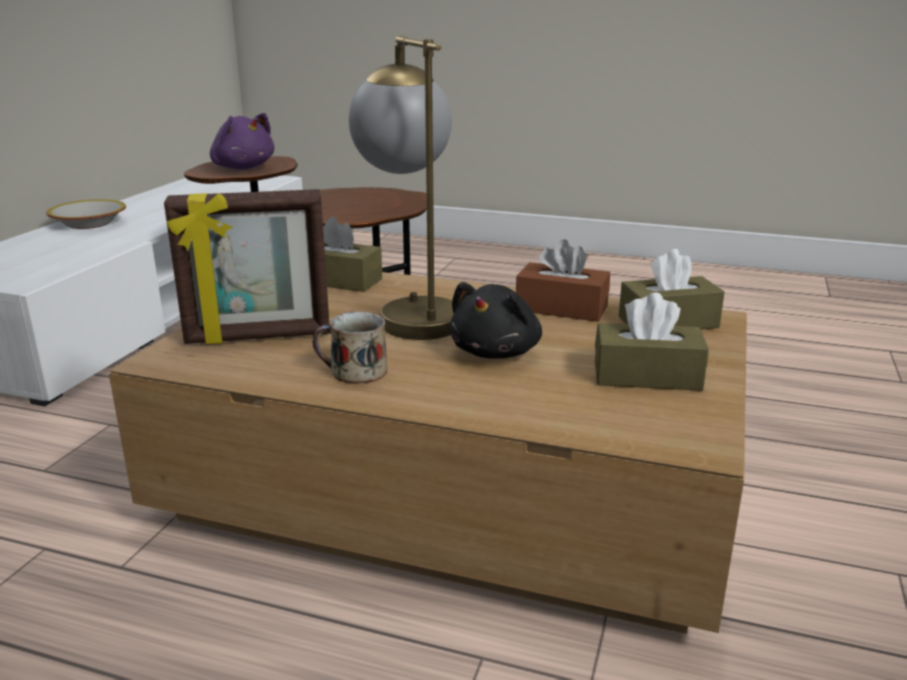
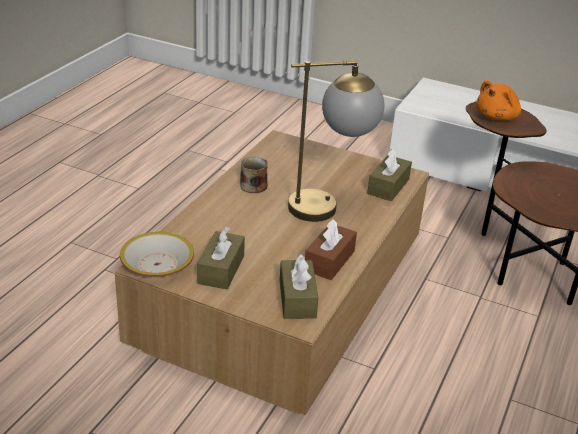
camera: 95 degrees right, 10 degrees up
bowl [46,199,126,229] -> bowl moved to [120,232,194,277]
picture frame [164,189,330,345] -> none
purple plush toy [210,113,274,169] -> orange plush toy [476,80,521,121]
black plush toy [450,282,542,359] -> none

